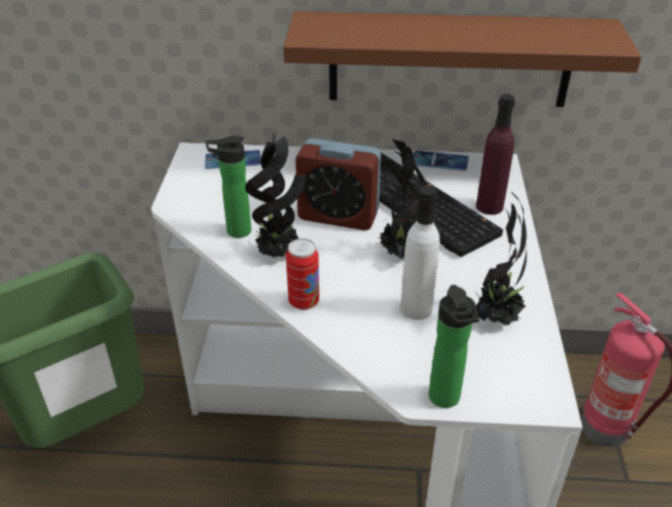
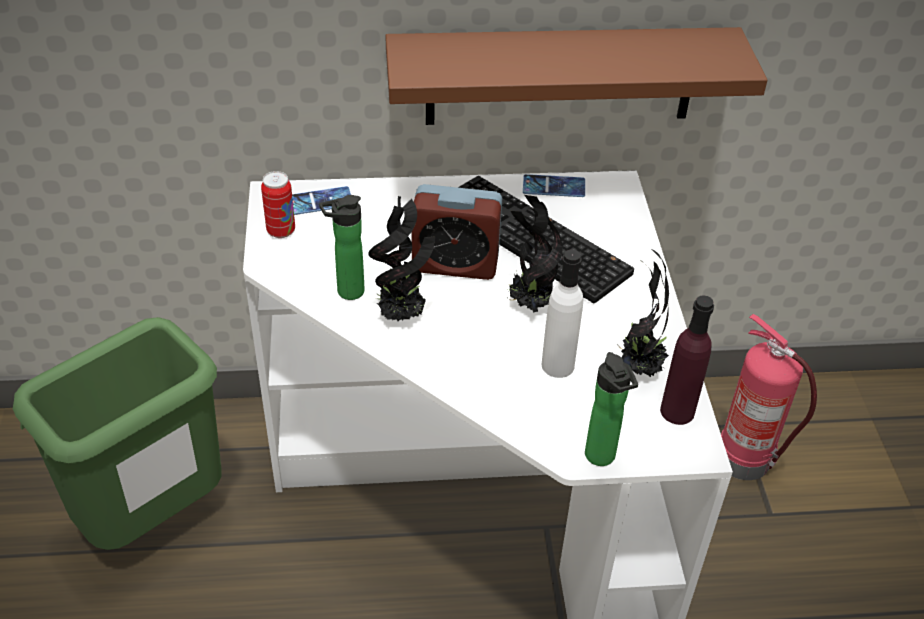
camera: 10 degrees left, 5 degrees up
can [286,239,319,310] -> can moved to [261,171,295,238]
purple bottle [476,94,515,215] -> purple bottle moved to [660,295,714,425]

